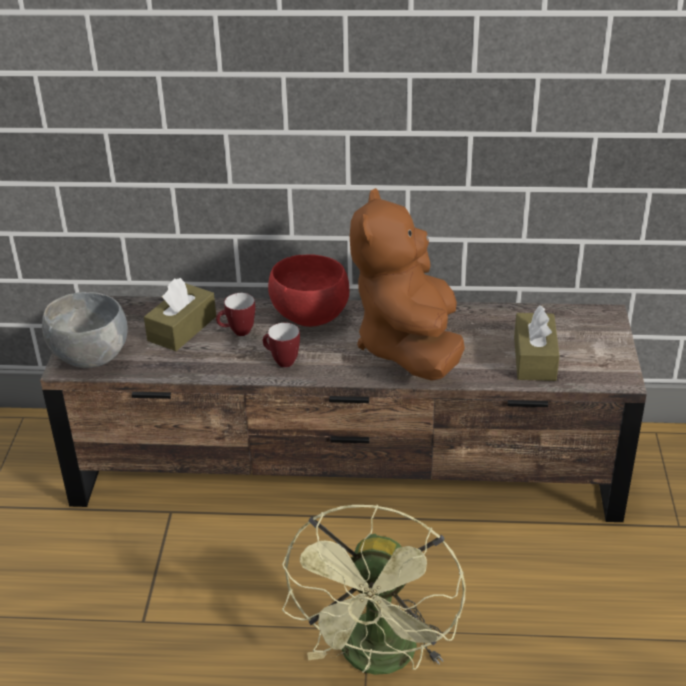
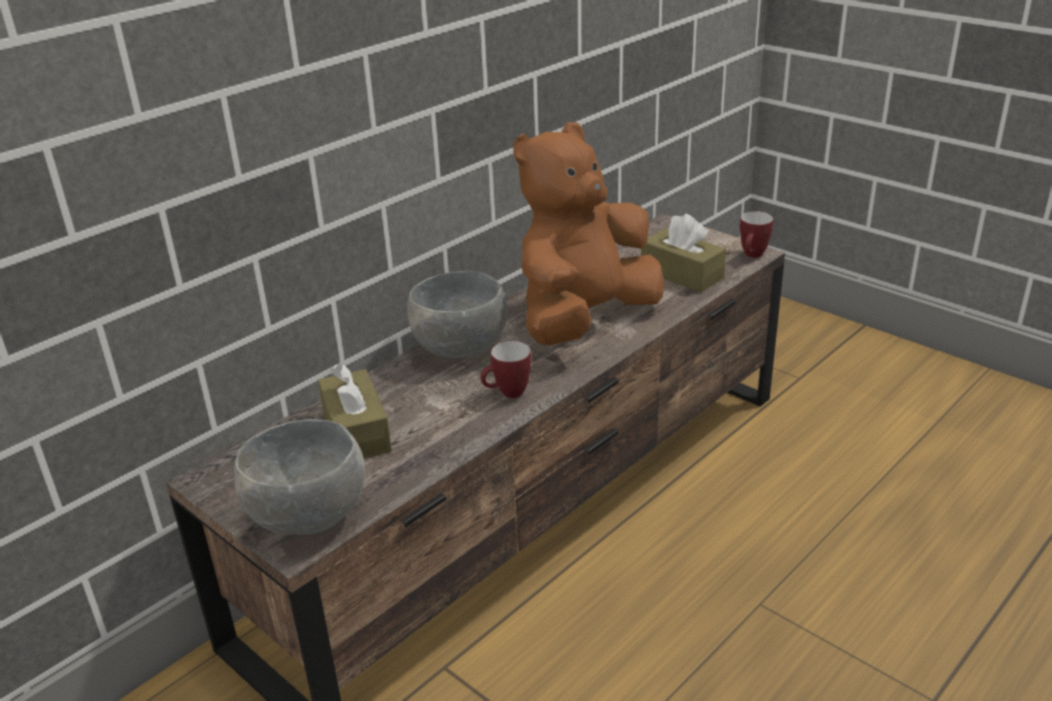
camera: 50 degrees left, 5 degrees down
mug [216,293,255,336] -> mug moved to [740,211,774,258]
red bowl [268,254,349,327] -> grey bowl [407,271,507,358]
green fan [282,505,466,675] -> none
brown plush toy [350,188,465,381] -> brown plush toy turned 90 degrees clockwise [513,122,664,346]

